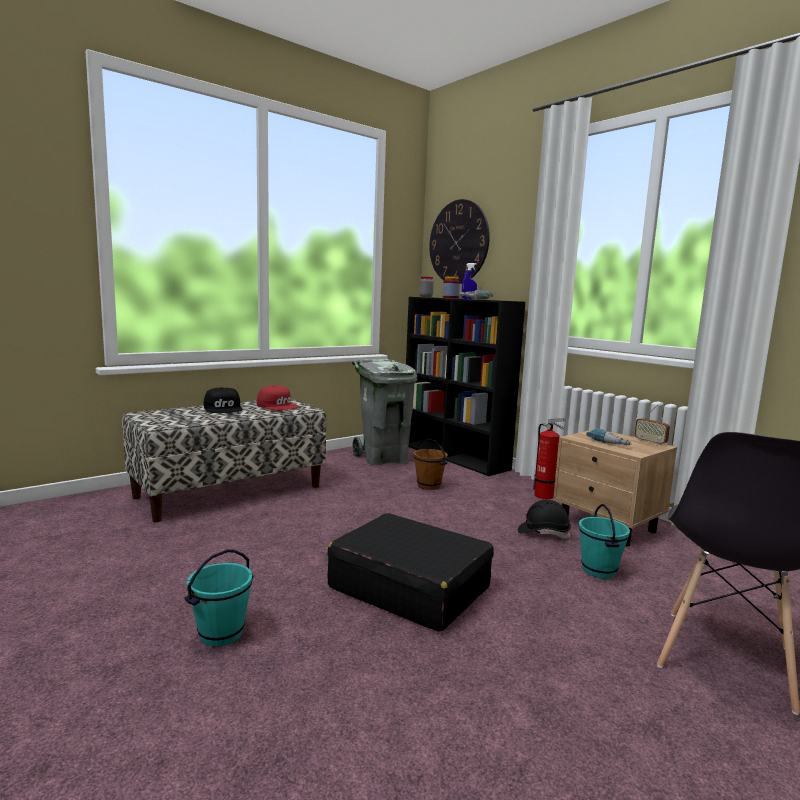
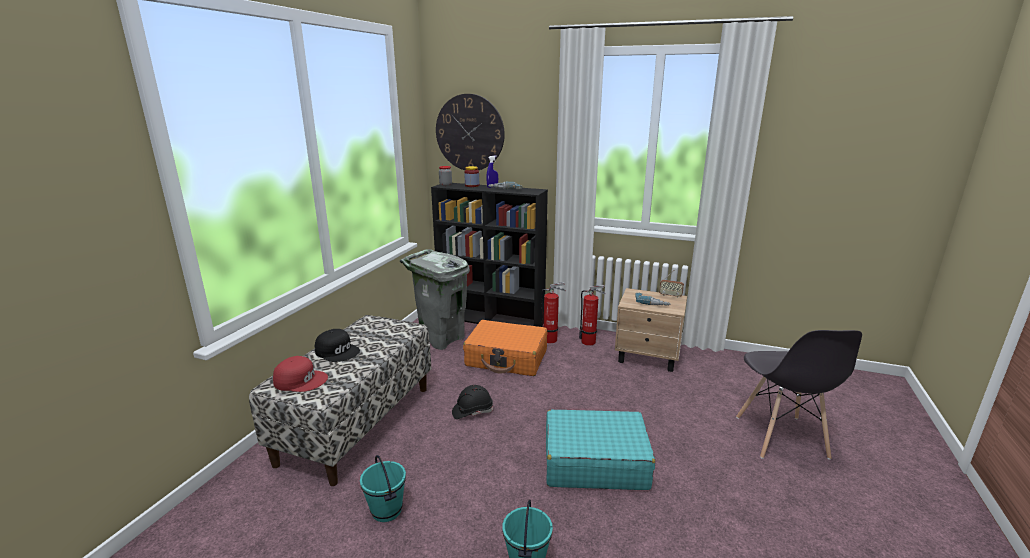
camera: 30 degrees left, 10 degrees up
red cap [257,386,299,410] -> red cap moved to [273,356,328,392]
black suitcase [327,513,494,632] -> turquoise suitcase [546,410,655,490]
brown bucket [414,438,448,490] -> orange suitcase [463,320,547,376]
black hard hat [518,500,571,539] -> black hard hat moved to [452,385,493,419]
turquoise bucket [579,504,630,579] -> turquoise bucket moved to [360,455,406,522]
none -> fire extinguisher [541,282,566,343]

